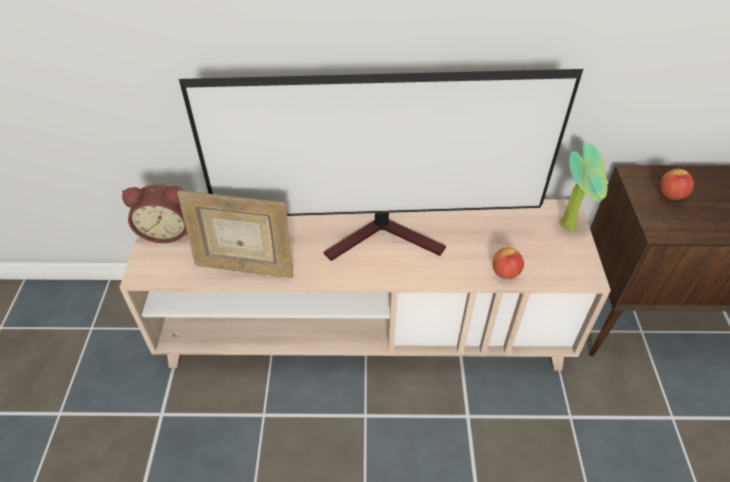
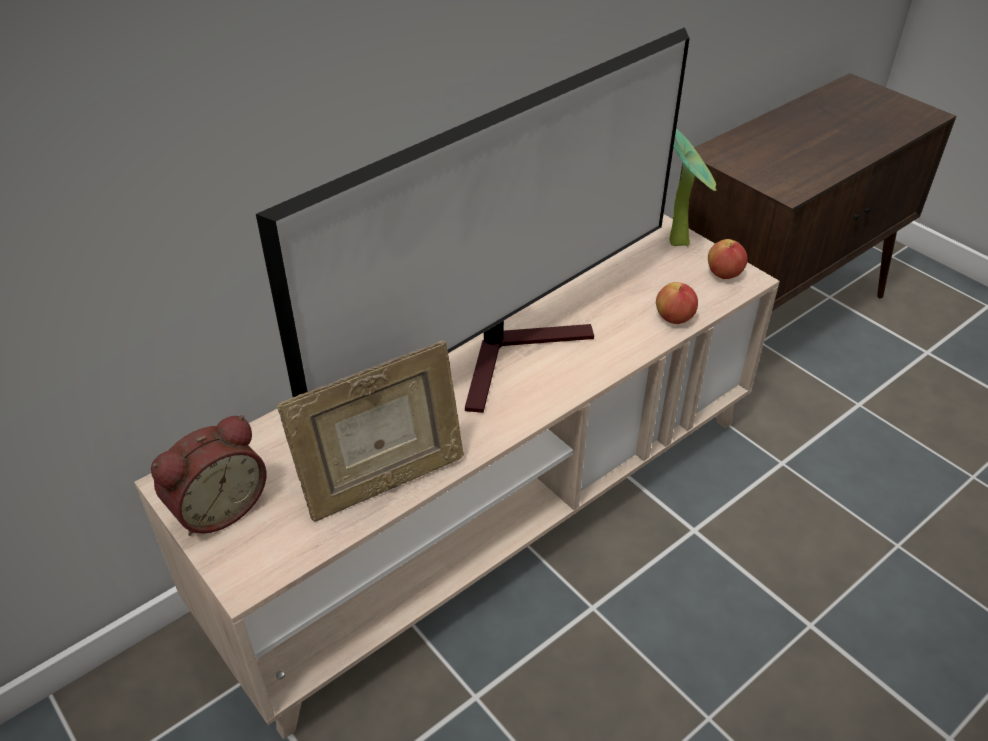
camera: 40 degrees left, 5 degrees down
apple [660,169,694,200] -> apple moved to [708,239,747,279]

